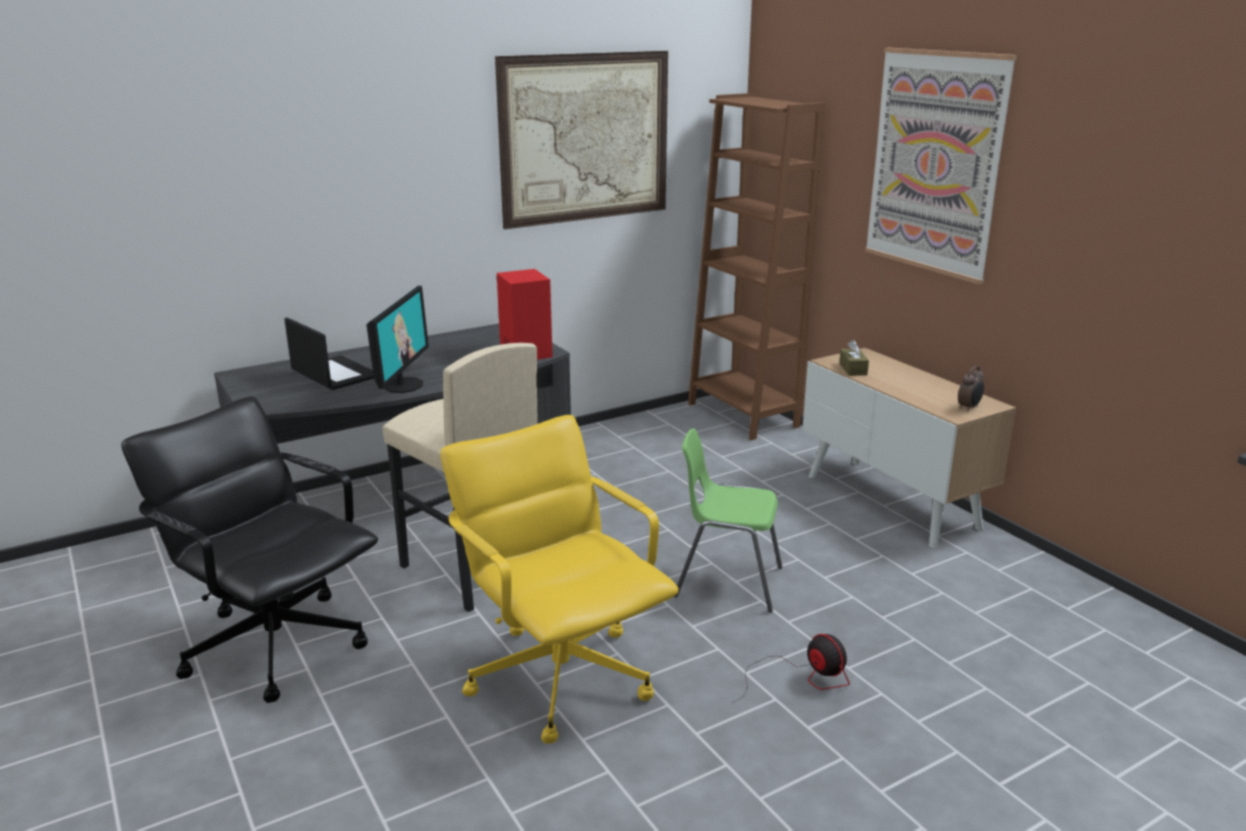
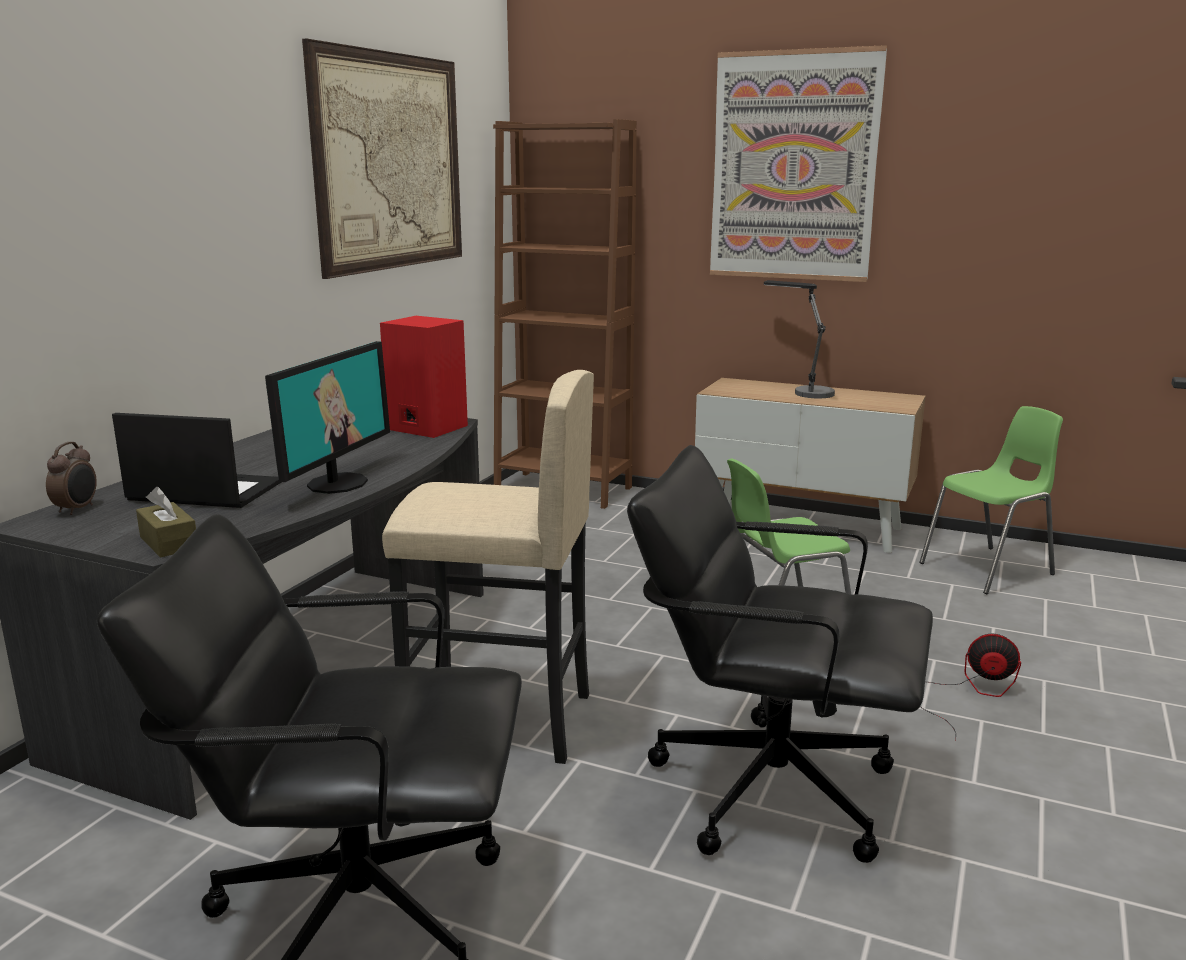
camera: 35 degrees left, 5 degrees down
monitor [367,286,429,393] -> monitor turned 45 degrees clockwise [265,341,390,494]
yellow office chair [440,415,679,744] -> black office chair [627,445,933,863]
brown tissue box [839,340,869,376] -> brown tissue box moved to [136,487,196,557]
alarm clock [958,366,985,411] -> alarm clock moved to [46,442,97,515]
none -> table lamp [764,280,835,398]
none -> green chair [919,406,1063,594]

